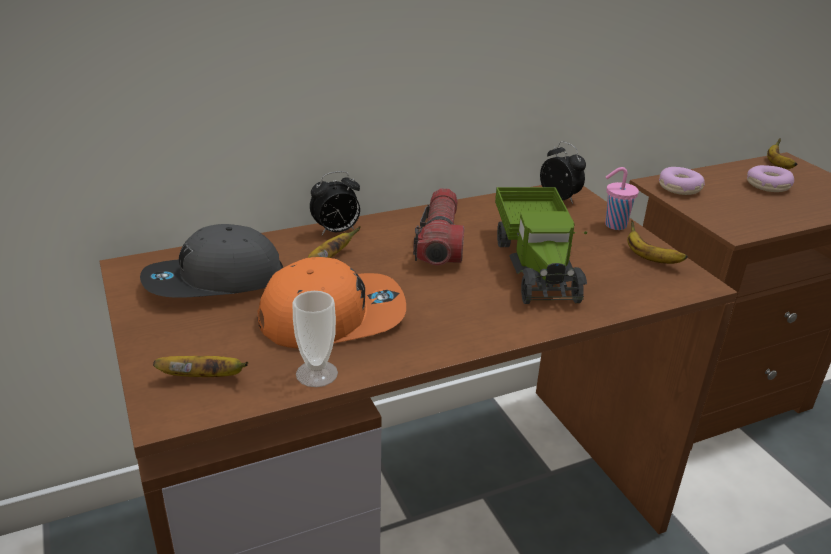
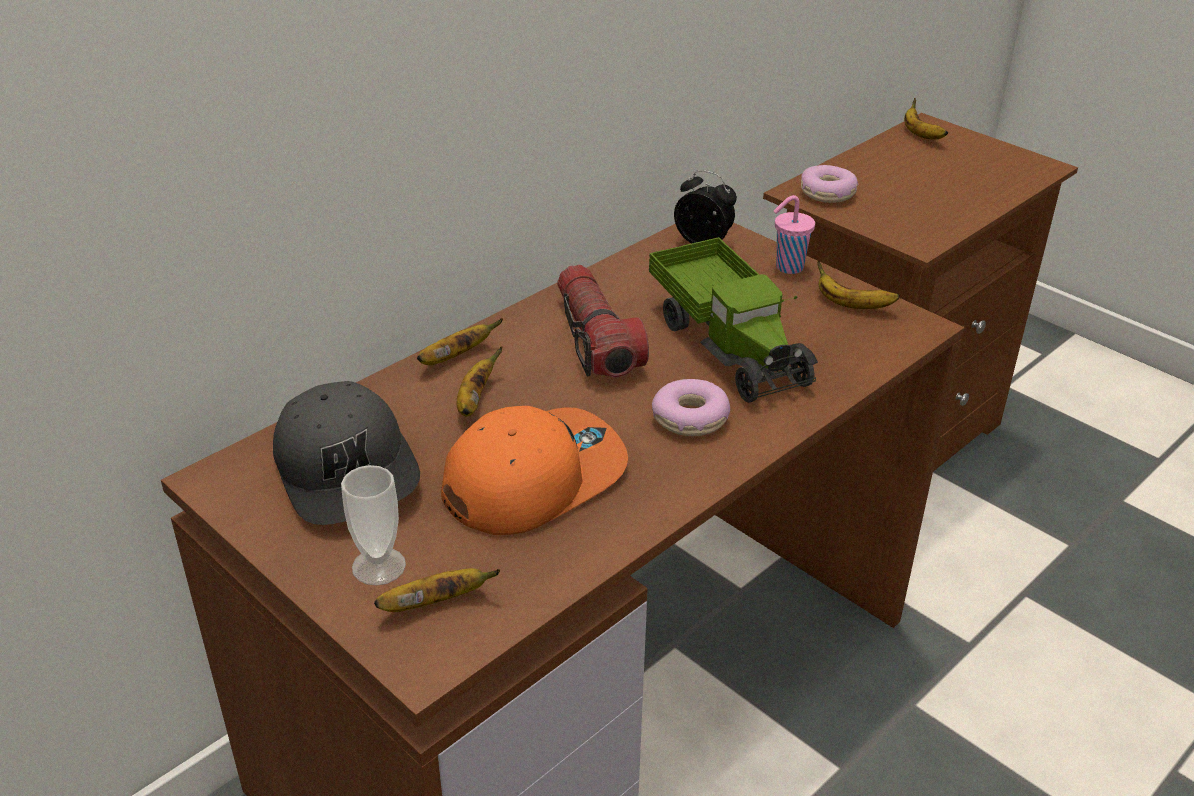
camera: 20 degrees left, 5 degrees up
grey cap [140,224,283,298] -> grey cap turned 75 degrees counterclockwise [273,381,420,525]
cup [293,291,338,387] -> cup moved to [341,465,406,586]
alarm clock [310,171,360,235] -> banana [417,319,503,365]
donut [747,165,794,192] -> donut moved to [652,379,730,436]

